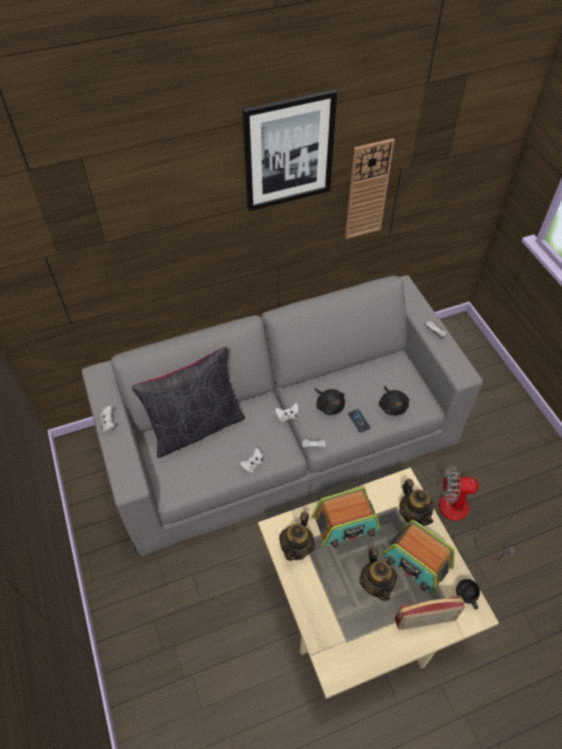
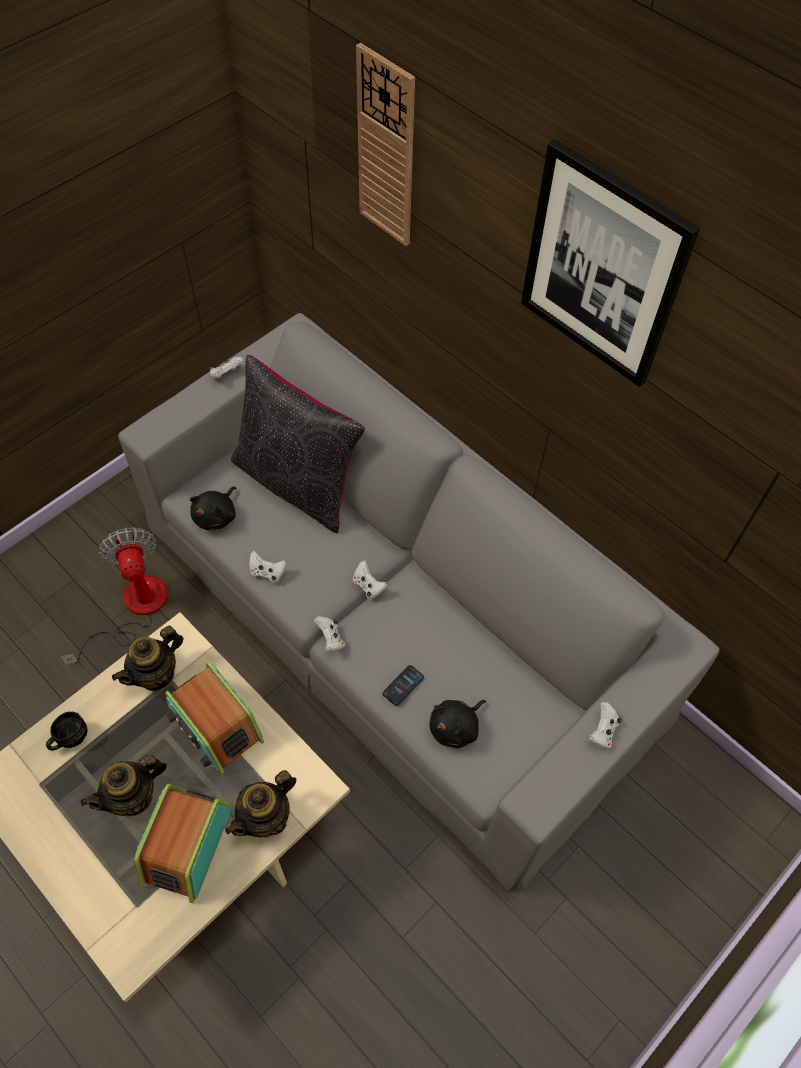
camera: 65 degrees right, 5 degrees up
teapot [279,512,315,561] -> teapot turned 45 degrees counterclockwise [112,626,184,692]
black plush toy [314,388,345,415] -> black plush toy moved to [190,487,236,530]
wall clock [345,138,395,239] -> wall clock moved to [356,43,415,246]
radio [395,596,465,630] -> none
fan [439,465,514,560] -> fan moved to [61,527,168,665]
black mug [456,579,480,609] -> black mug moved to [46,712,87,751]

